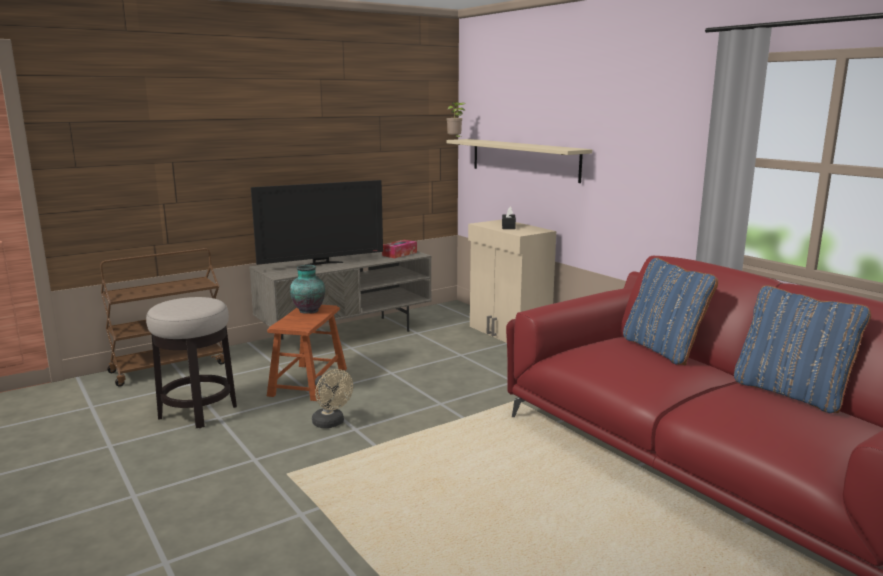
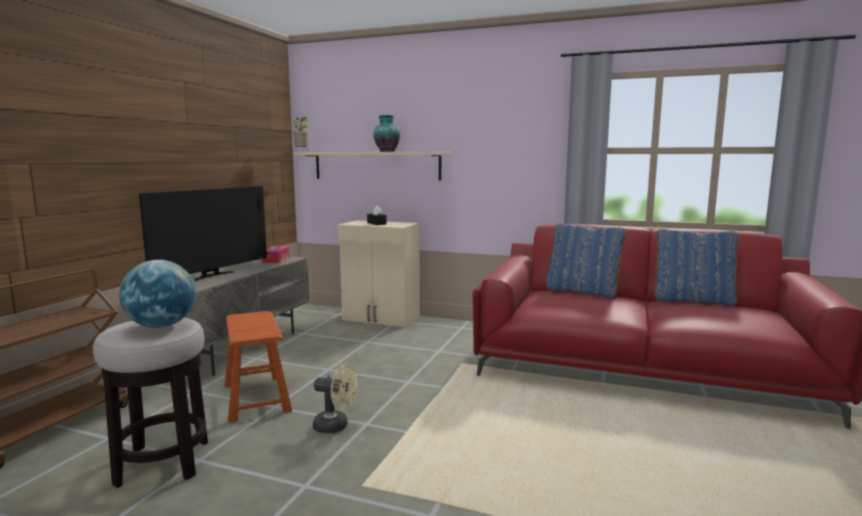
camera: 35 degrees left, 5 degrees down
vase [290,265,325,314] -> vase moved to [374,115,400,152]
none -> globe [119,260,196,328]

